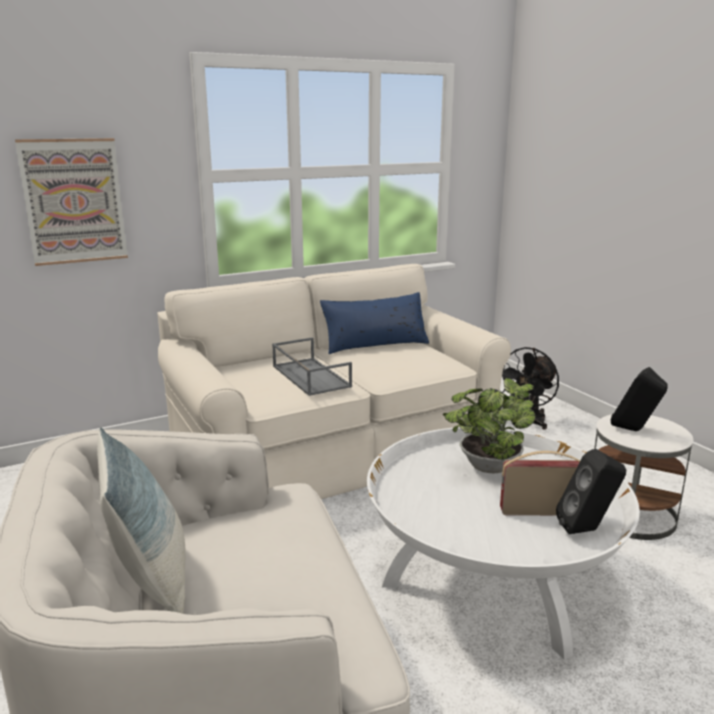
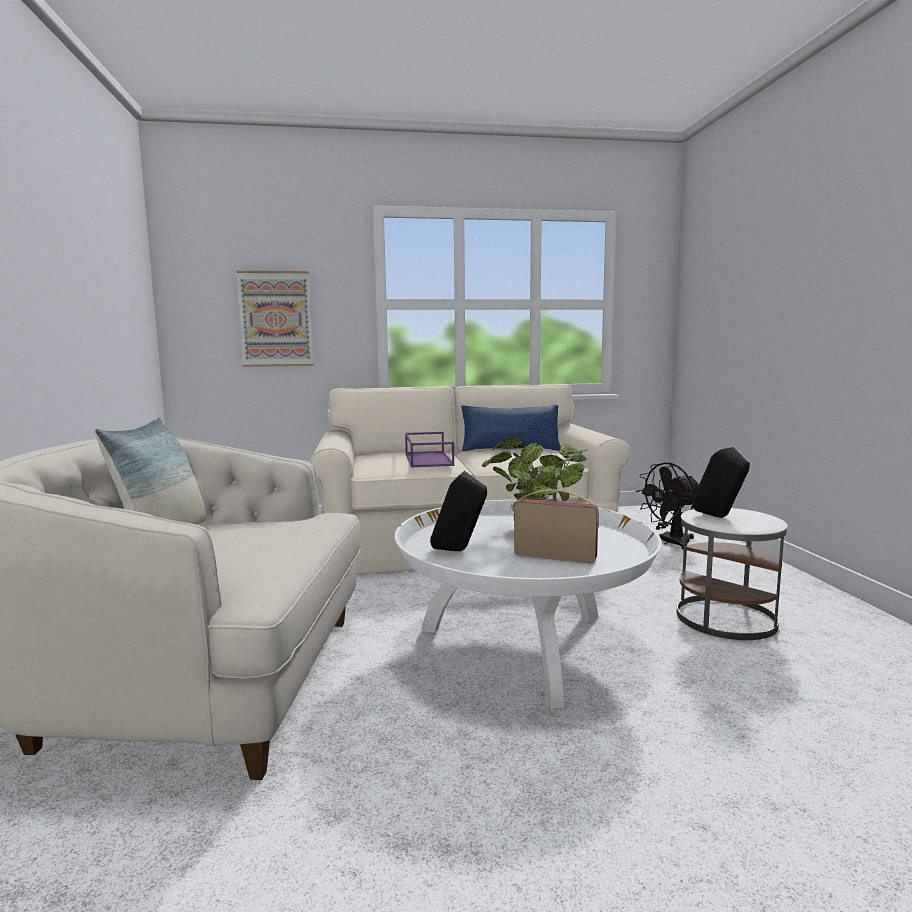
camera: 20 degrees right, 10 degrees down
grey tray [272,337,352,396] -> purple tray [405,432,455,468]
black speaker [556,449,626,534] -> black speaker moved to [430,471,487,551]

